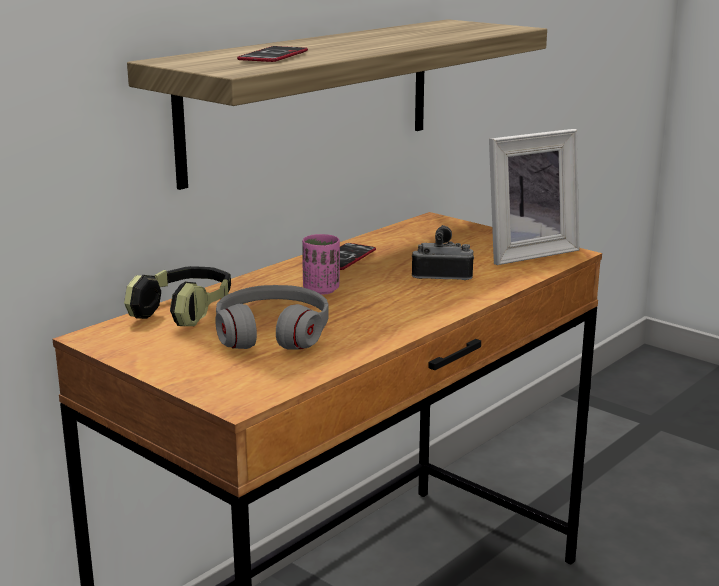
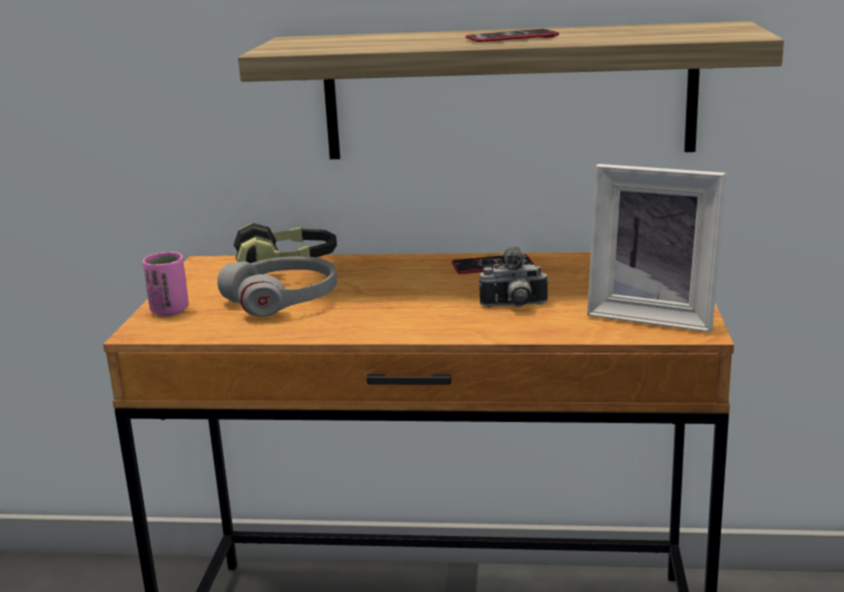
camera: 55 degrees right, 0 degrees up
phone [237,46,308,62] -> phone moved to [466,29,559,42]
pink cup [302,234,340,295] -> pink cup moved to [143,252,189,316]
camera [412,225,474,280] -> camera turned 120 degrees clockwise [479,247,549,307]

